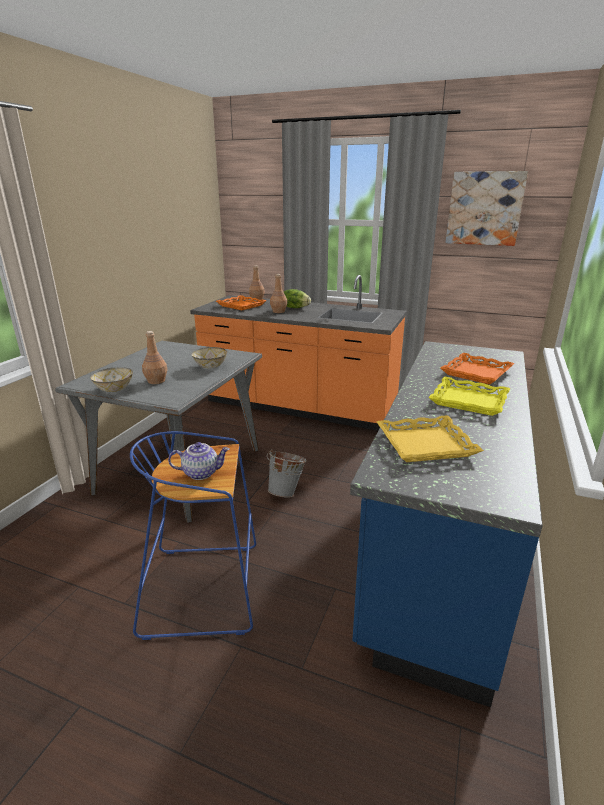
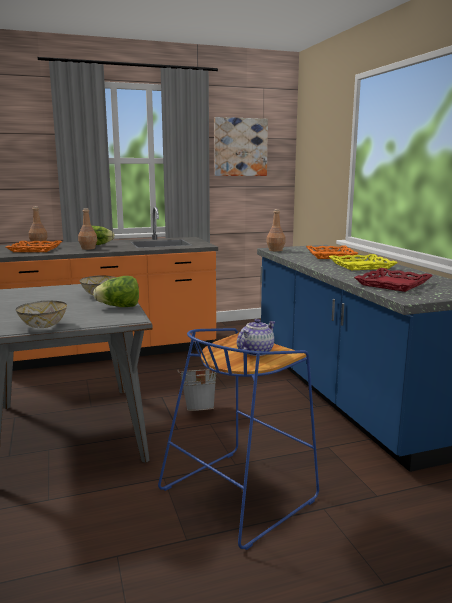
camera: 40 degrees left, 10 degrees down
brown bottle [142,331,167,384] -> brown bottle moved to [266,209,285,252]
yellow tray [376,415,484,462] -> red tray [354,268,433,292]
none -> lettuce [93,276,139,307]

